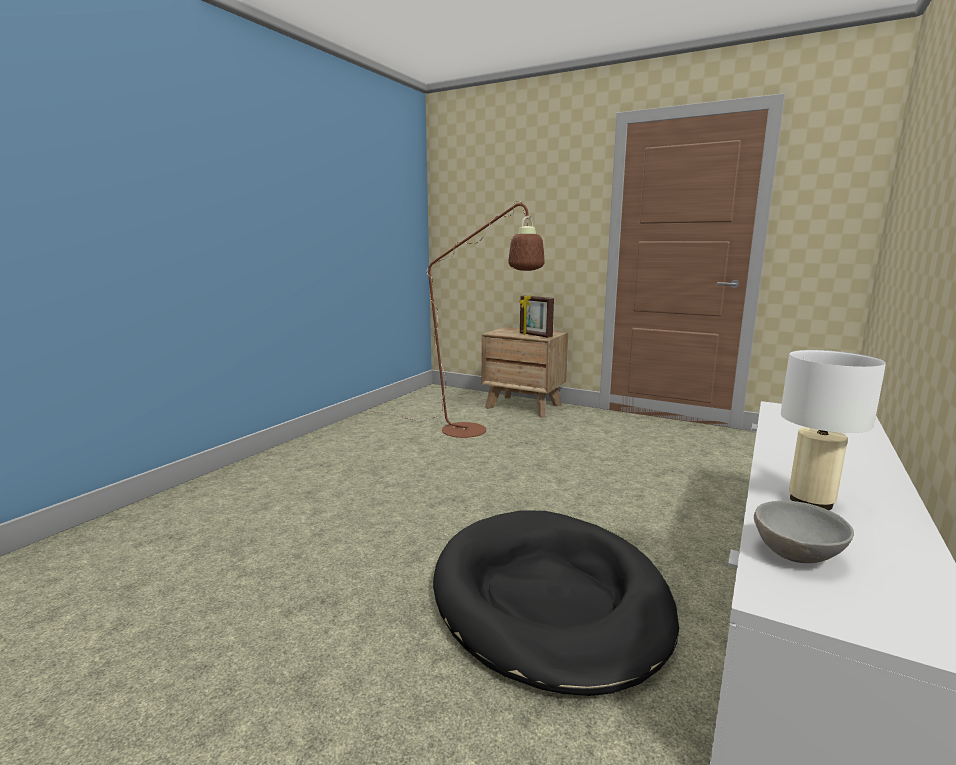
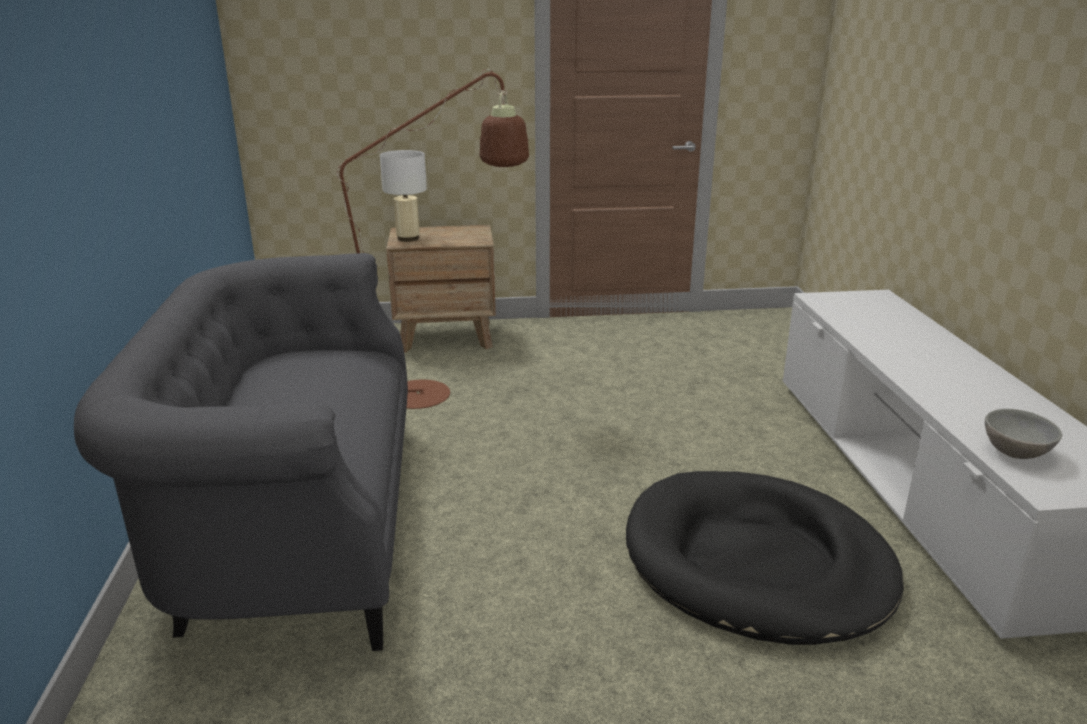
camera: 35 degrees left, 10 degrees up
picture frame [520,295,554,338] -> none
white table lamp [781,350,886,510] -> white table lamp moved to [380,150,427,242]
none -> grey sofa [74,253,408,651]

